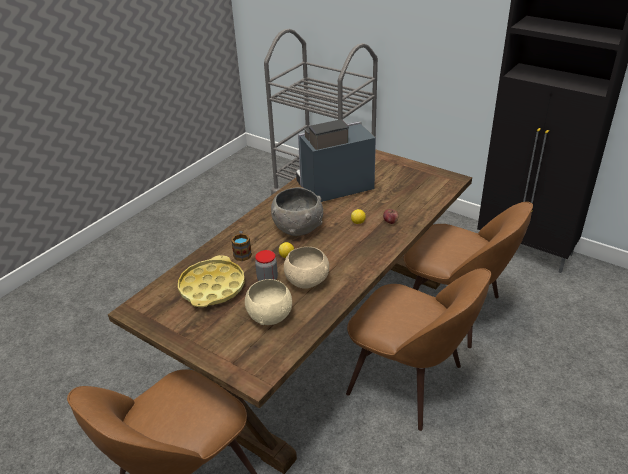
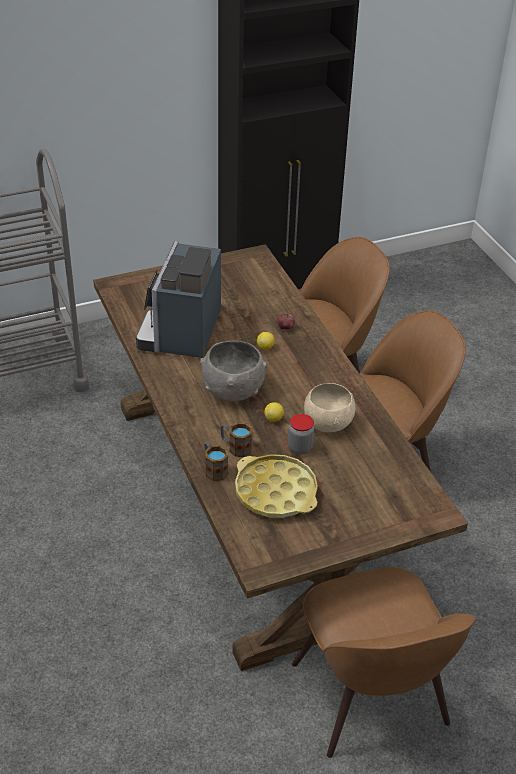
camera: 60 degrees left, 5 degrees up
beige bowl [245,279,292,325] -> none
none -> mug [204,442,228,481]

